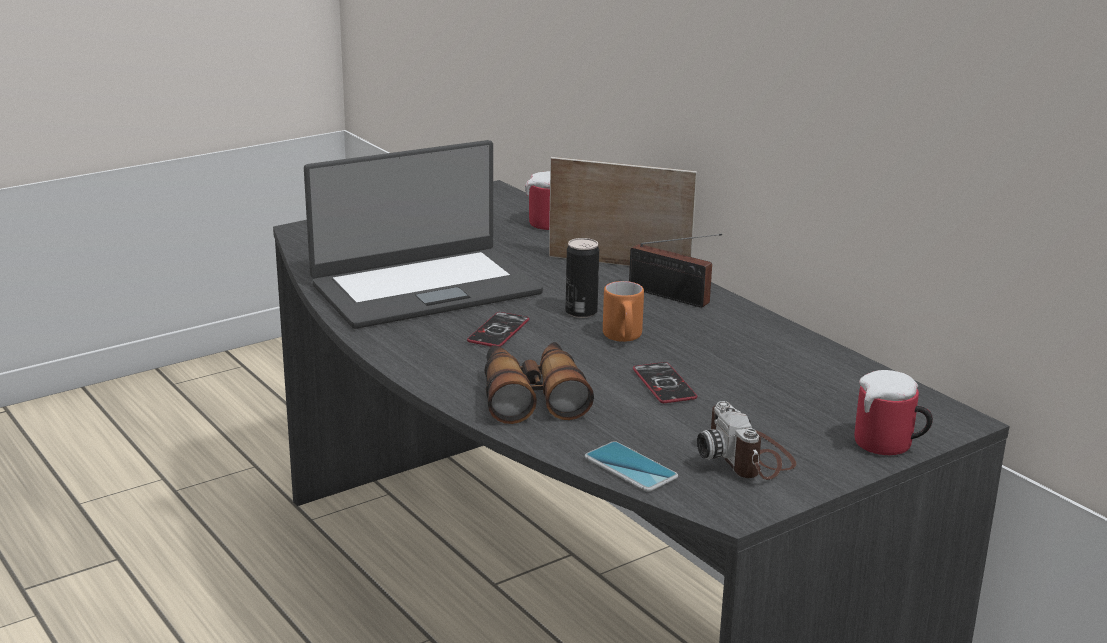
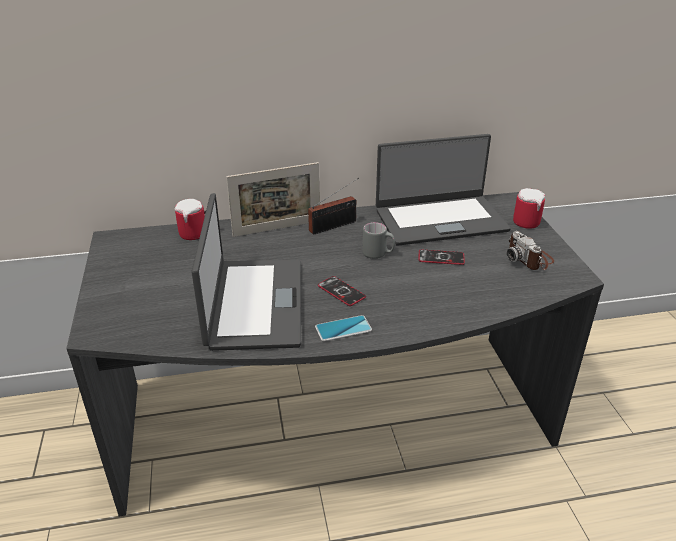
camera: 65 degrees left, 10 degrees up
binoculars [485,342,594,424] -> none
picture frame [549,157,697,266] -> picture frame turned 150 degrees counterclockwise [226,162,320,237]
can [565,238,599,318] -> none
phone [585,441,678,492] -> phone moved to [315,315,372,342]
orange mug [603,281,644,342] -> grey mug [363,222,395,259]
camera [697,401,796,480] -> camera turned 60 degrees clockwise [507,231,554,270]
none -> laptop [376,134,511,246]

